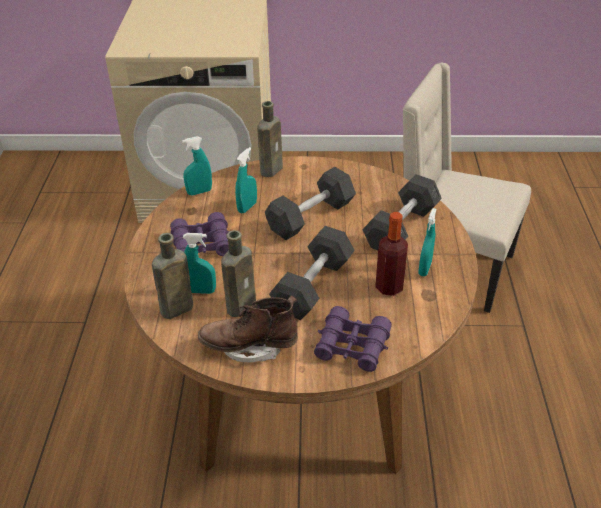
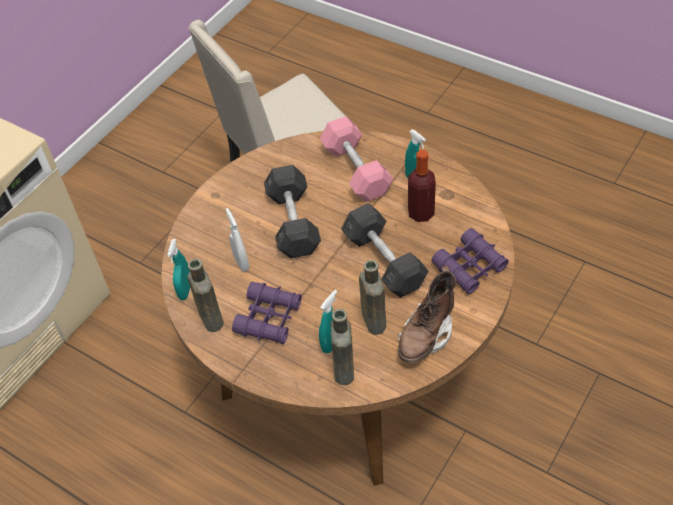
camera: 55 degrees left, 10 degrees up
turquoise spray bottle [235,147,257,213] -> white spray bottle [226,208,249,272]
brown bottle [257,101,283,177] -> brown bottle moved to [187,259,224,332]
grey dumbbell [362,174,442,250] -> pink dumbbell [320,116,393,202]

